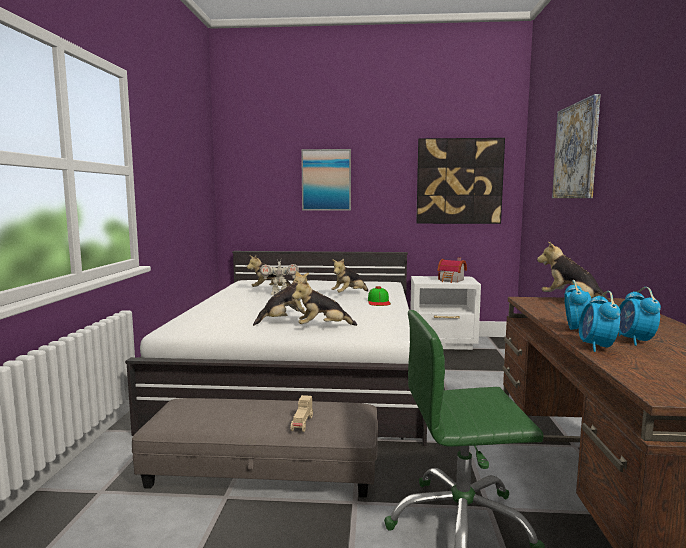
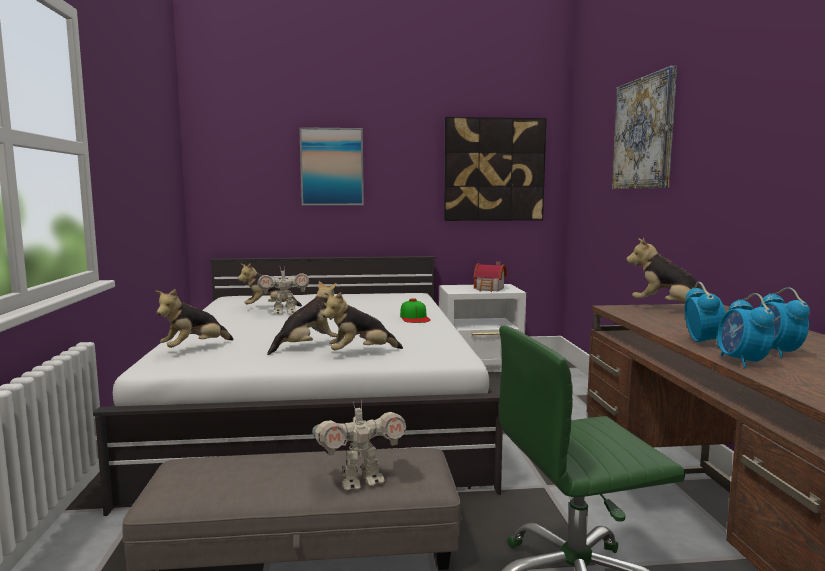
camera: 10 degrees left, 0 degrees up
beige toy car [291,395,313,432] -> toy robot [313,400,406,490]
plush toy [331,259,368,293] -> plush toy moved to [155,288,234,348]

